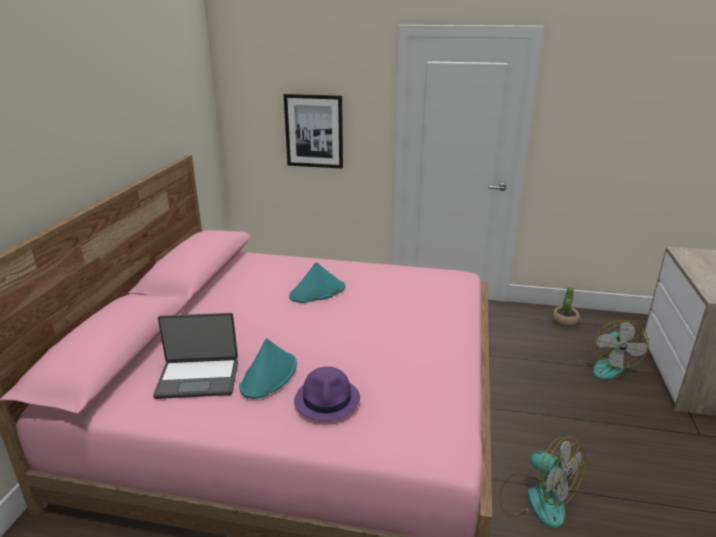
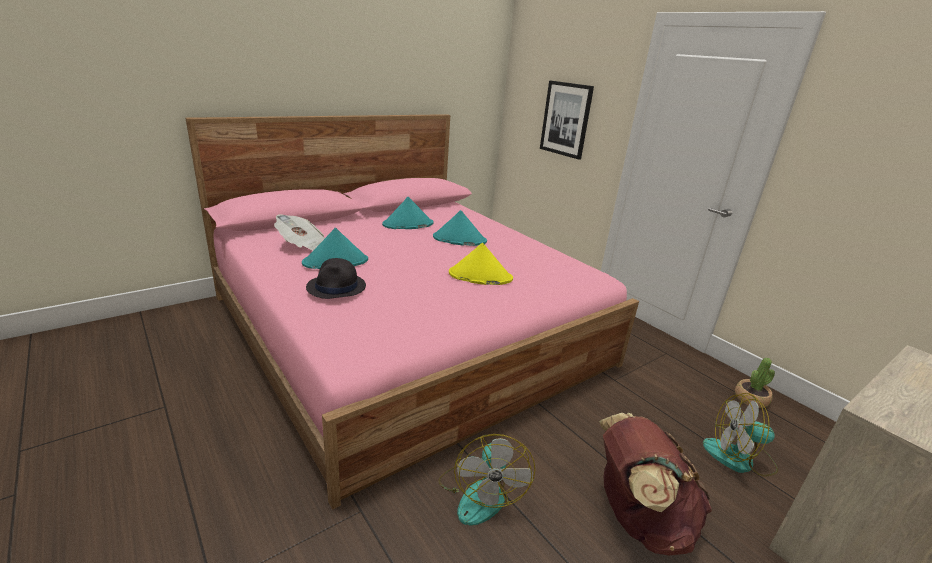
camera: 40 degrees right, 0 degrees up
laptop [153,313,238,399] -> newspaper [274,214,325,251]
purple hat [294,366,360,421] -> black hat [306,258,366,299]
fan [575,320,649,380] -> fan turned 45 degrees clockwise [703,393,778,477]
none -> turquoise hat [382,197,433,229]
none -> yellow hat [449,243,513,285]
none -> brown backpack [599,413,712,555]

